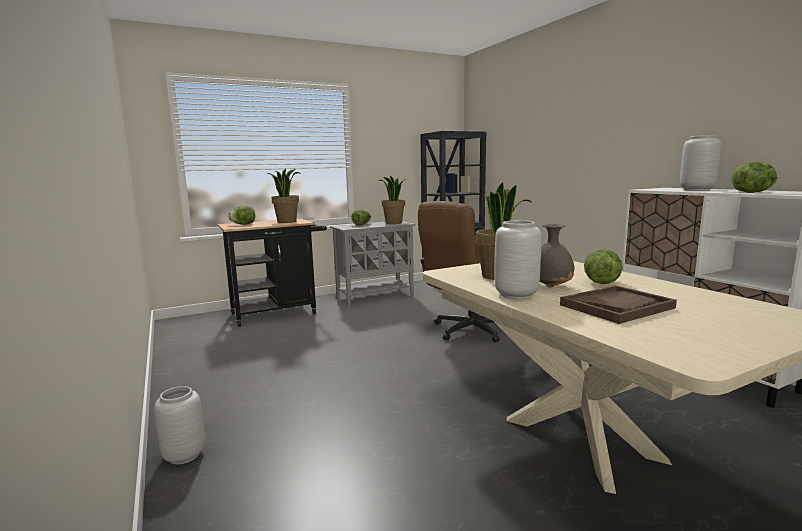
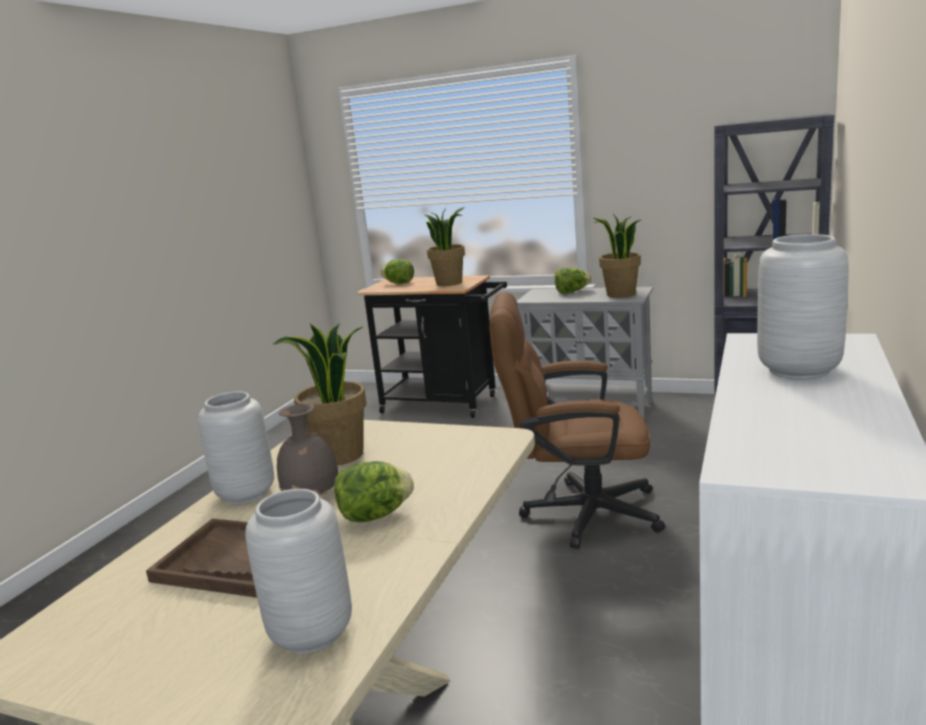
camera: 50 degrees right, 5 degrees up
grey vase [154,386,205,464] -> grey vase moved to [245,489,352,654]
lettuce [731,162,778,193] -> none

